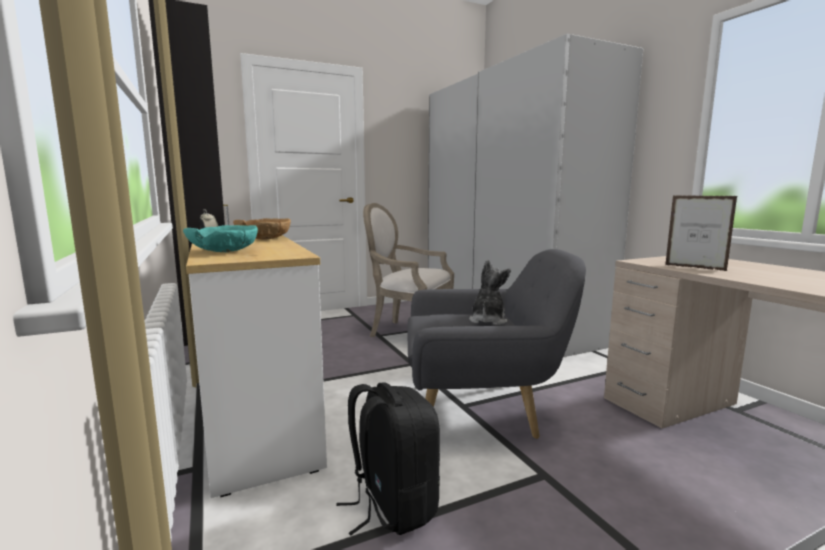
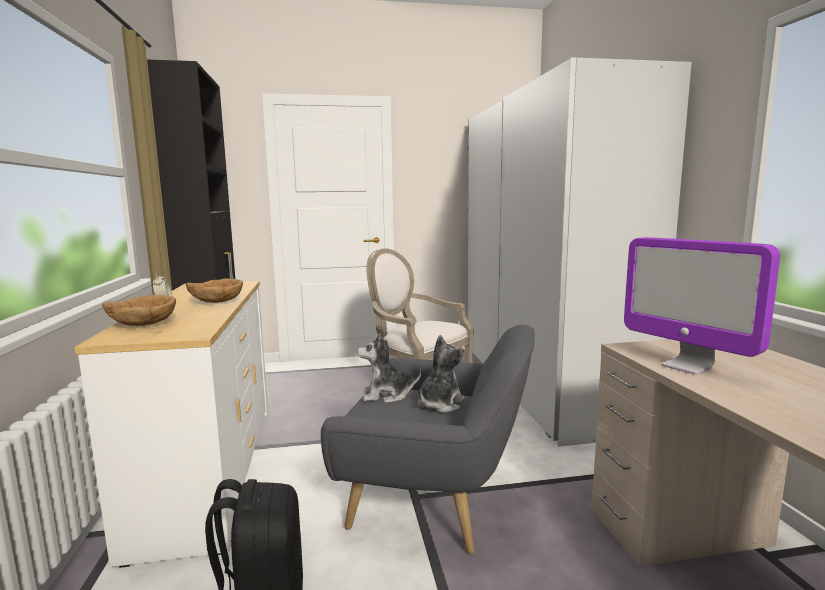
camera: 15 degrees right, 0 degrees up
turquoise bowl [183,225,258,252] -> brown bowl [102,295,176,326]
picture frame [665,195,737,271] -> monitor [624,237,780,375]
none -> plush toy [357,333,421,402]

